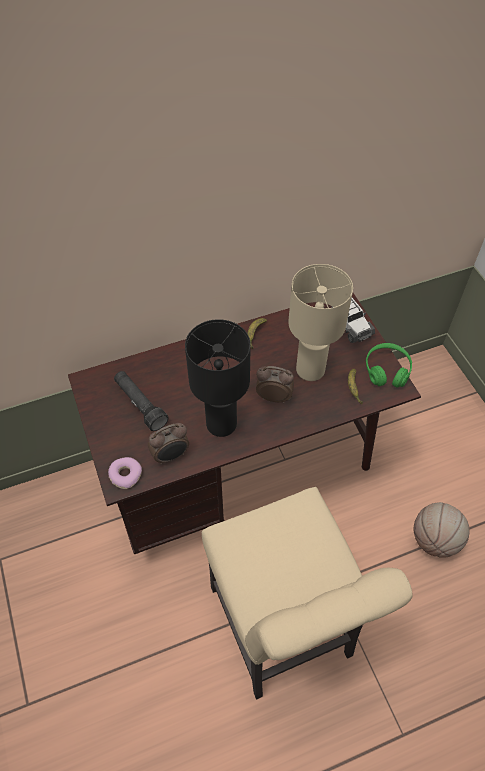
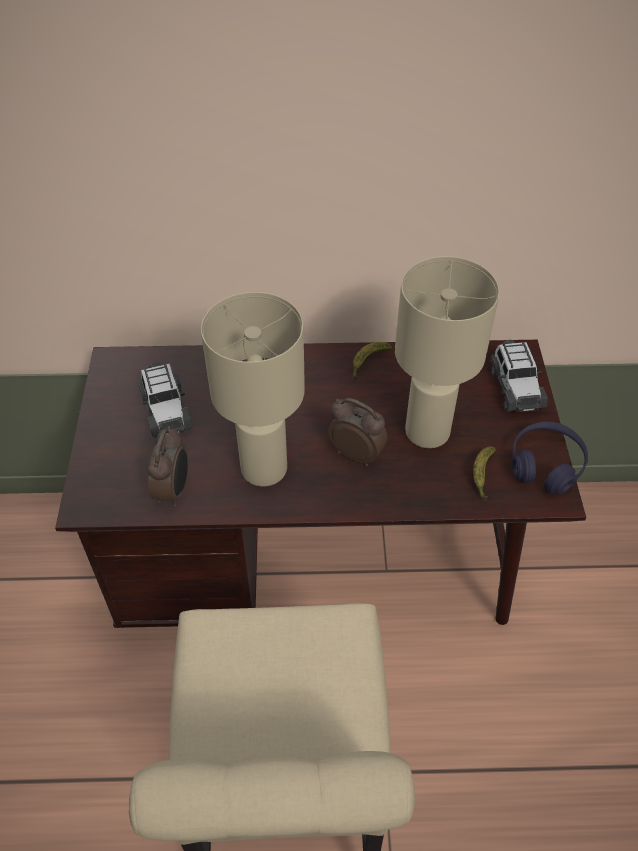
camera: 20 degrees right, 5 degrees down
donut [108,457,142,489] -> none
black flashlight [114,371,169,431] -> toy car [139,363,193,438]
alarm clock [148,423,189,465] -> alarm clock turned 75 degrees counterclockwise [147,426,188,507]
black table lamp [185,319,250,437] -> beige table lamp [201,292,305,486]
green headphones [366,343,412,388] -> purple headphones [512,422,588,494]
basketball [413,502,470,558] -> none

